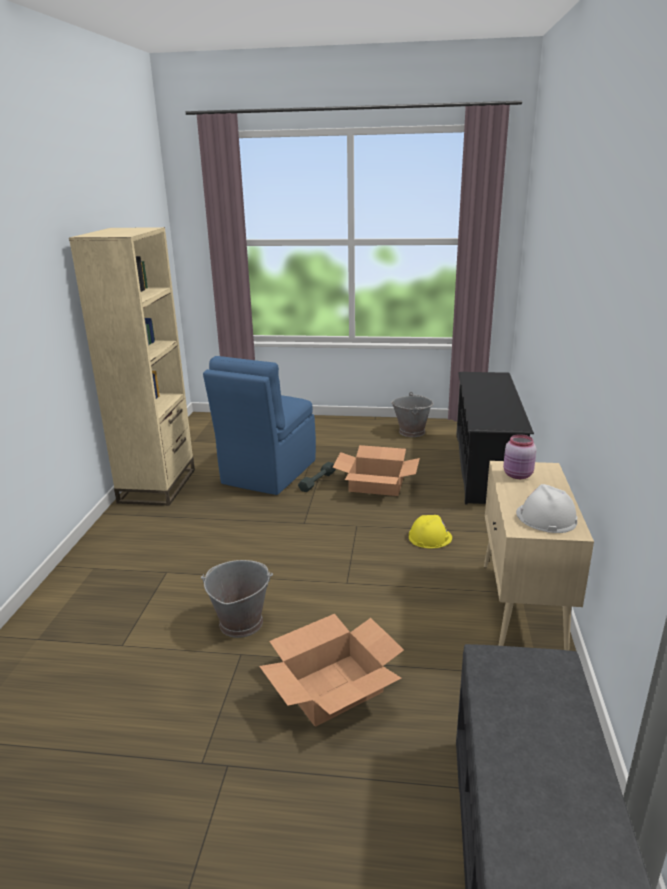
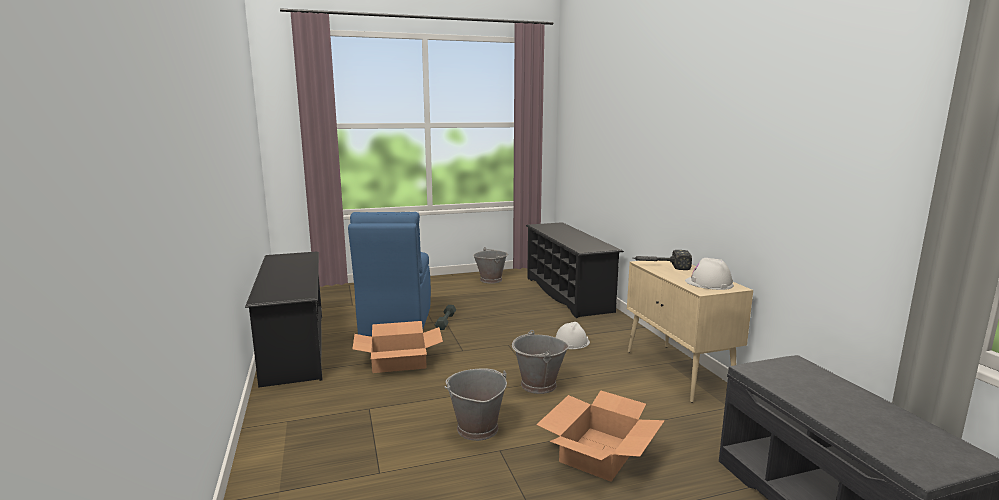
camera: 25 degrees left, 10 degrees down
beige bookcase [69,227,195,506] -> black shoe rack [245,252,322,388]
cardboard box [332,445,420,496] -> cardboard box moved to [353,321,443,373]
yellow hard hat [409,515,452,548] -> white hard hat [556,322,590,349]
pink jar [503,434,537,479] -> hammer [632,250,692,270]
none -> grey bucket [512,330,569,394]

